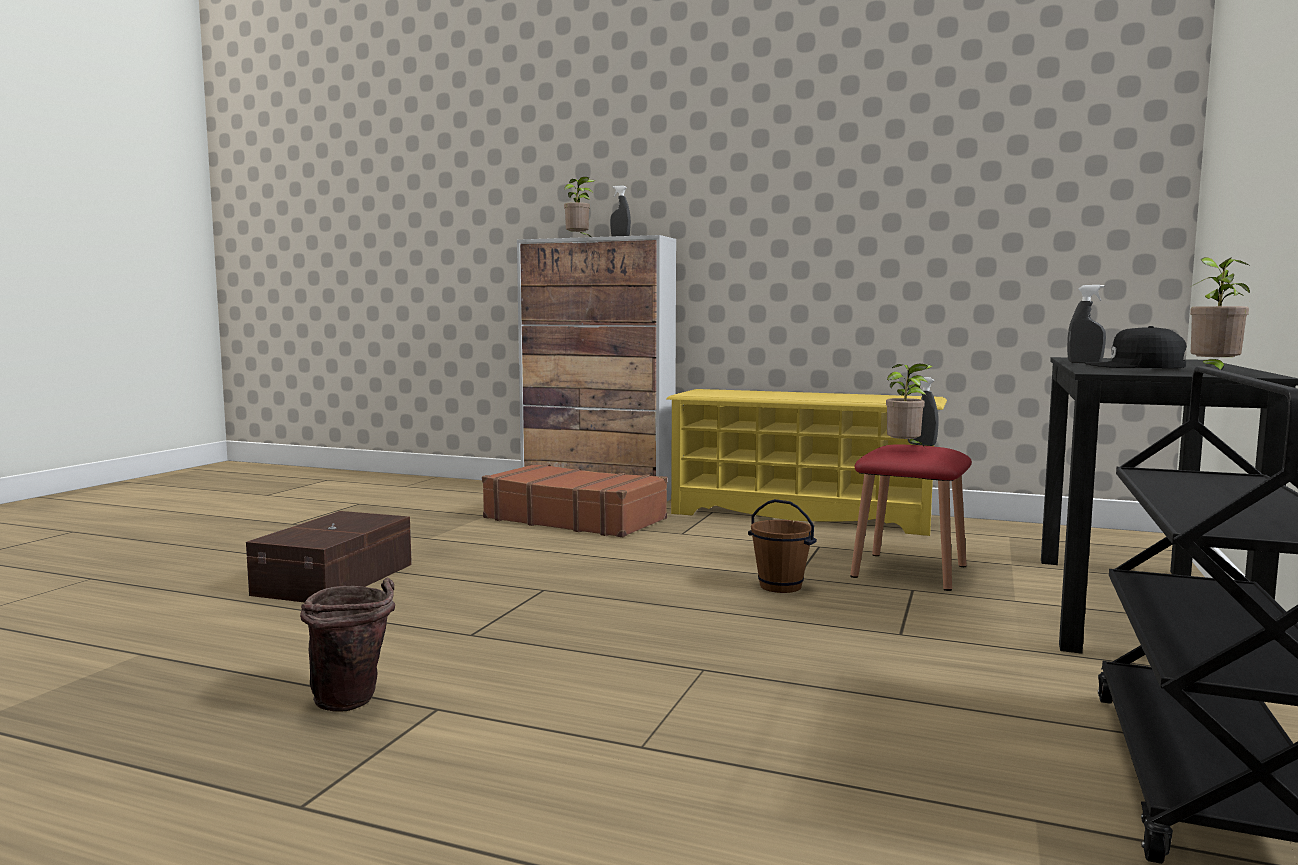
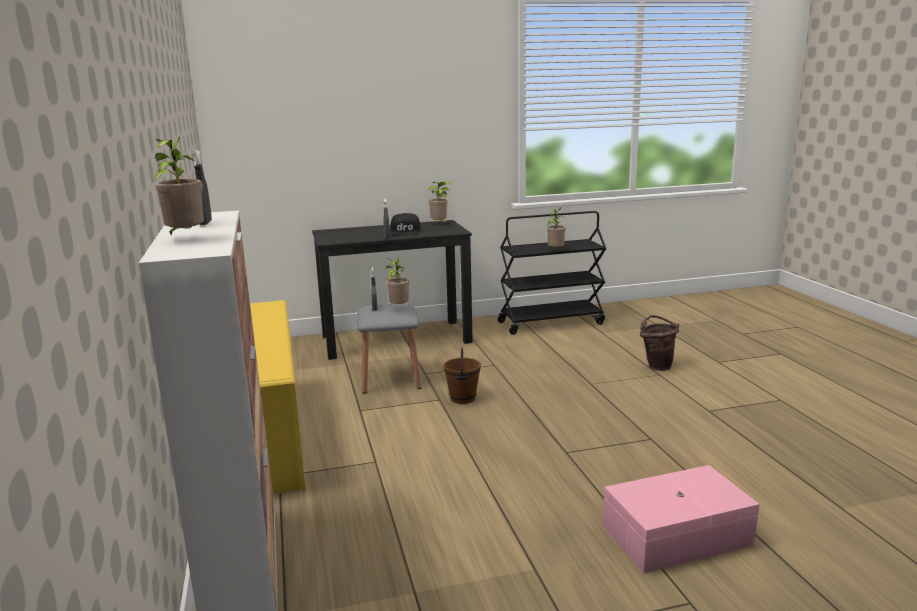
camera: 125 degrees left, 10 degrees up
brown storage box [246,511,412,603] -> pink storage box [603,465,760,573]
brown bucket [300,577,395,712] -> brown bucket moved to [640,315,679,371]
brown suitcase [482,464,668,537] -> none
red stool [850,444,972,591] -> grey stool [356,304,421,394]
none -> potted plant [546,207,566,248]

